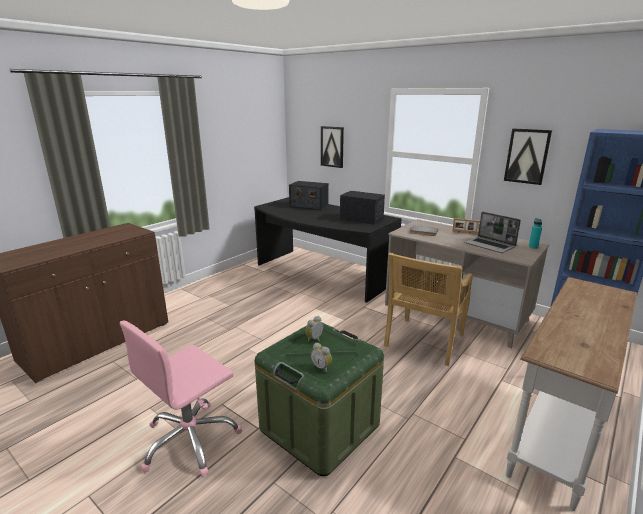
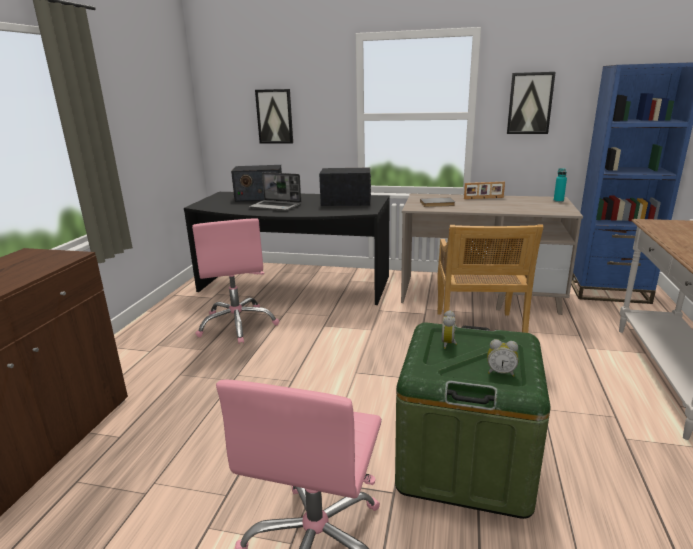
camera: 25 degrees left, 0 degrees up
laptop [464,212,521,253] -> laptop moved to [249,172,301,211]
none -> pink office chair [192,218,279,344]

